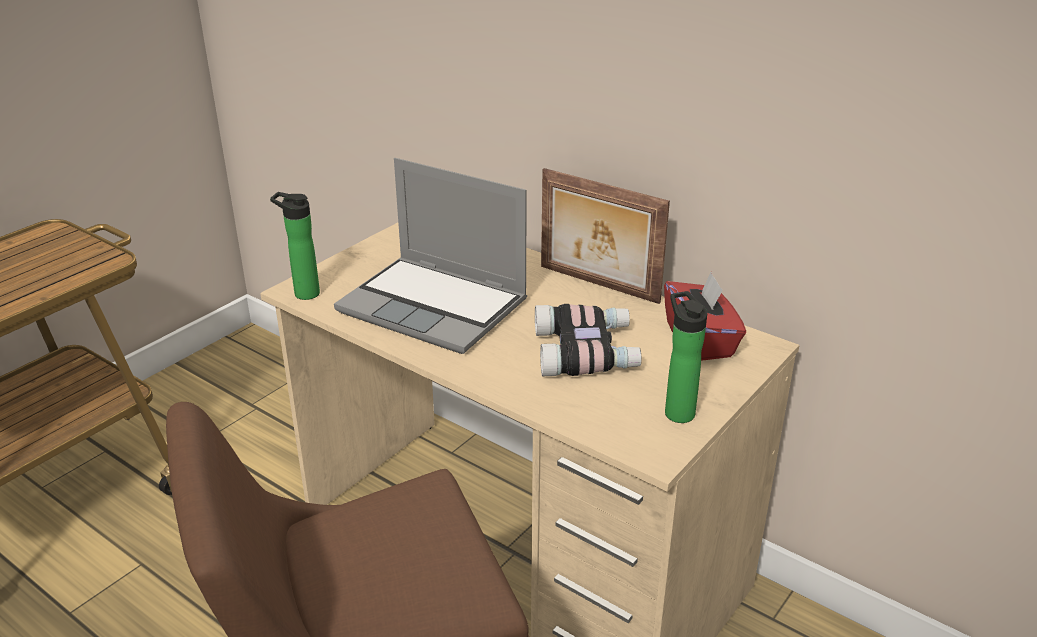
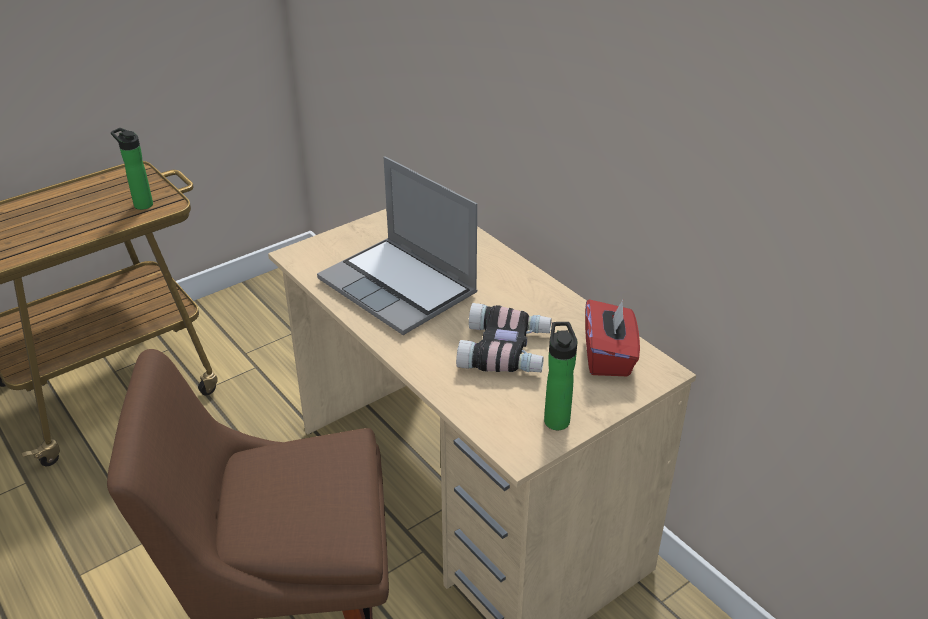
camera: 15 degrees right, 5 degrees up
bottle [270,192,320,300] -> bottle moved to [111,128,153,210]
picture frame [541,168,670,304] -> none

